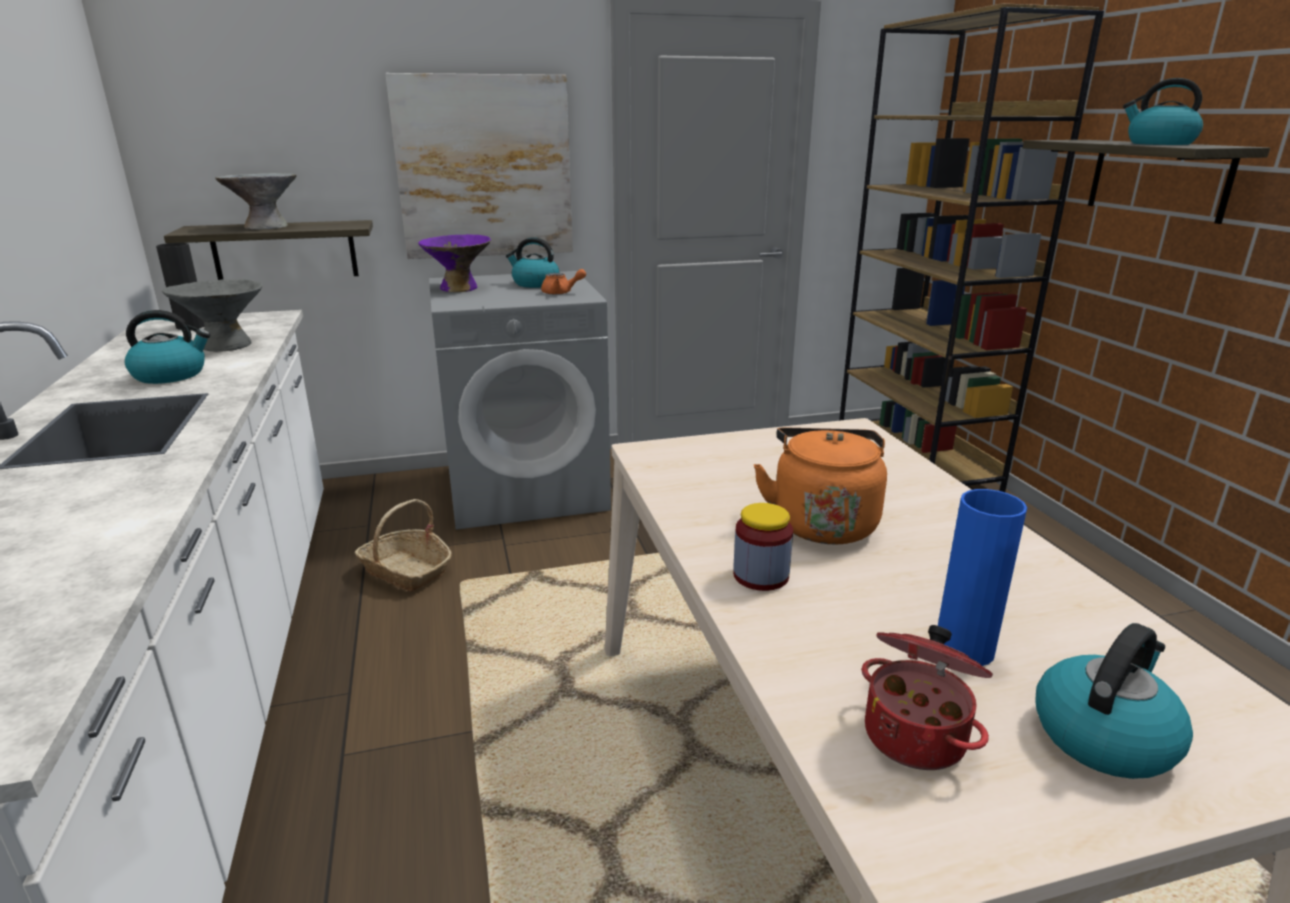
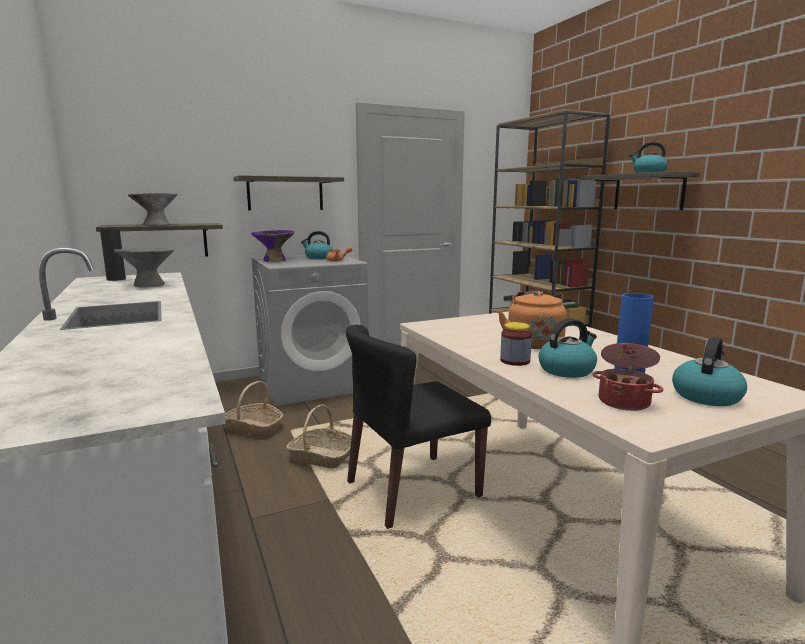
camera: 10 degrees left, 10 degrees down
kettle [125,310,211,384] -> kettle moved to [538,318,597,378]
picture [385,73,573,259] -> shelf [233,175,344,211]
none -> basket [287,405,352,469]
none -> black chair [346,325,491,529]

